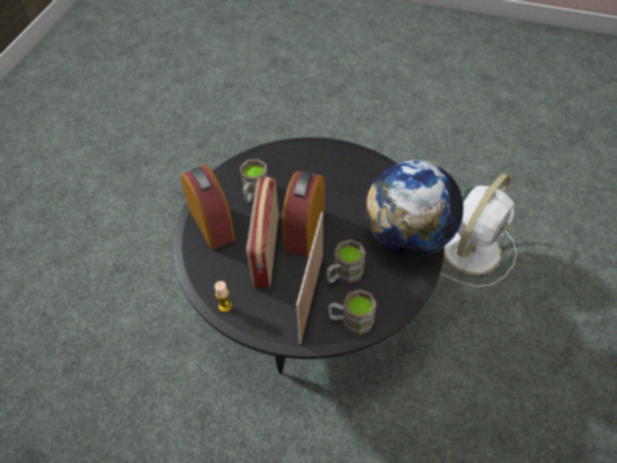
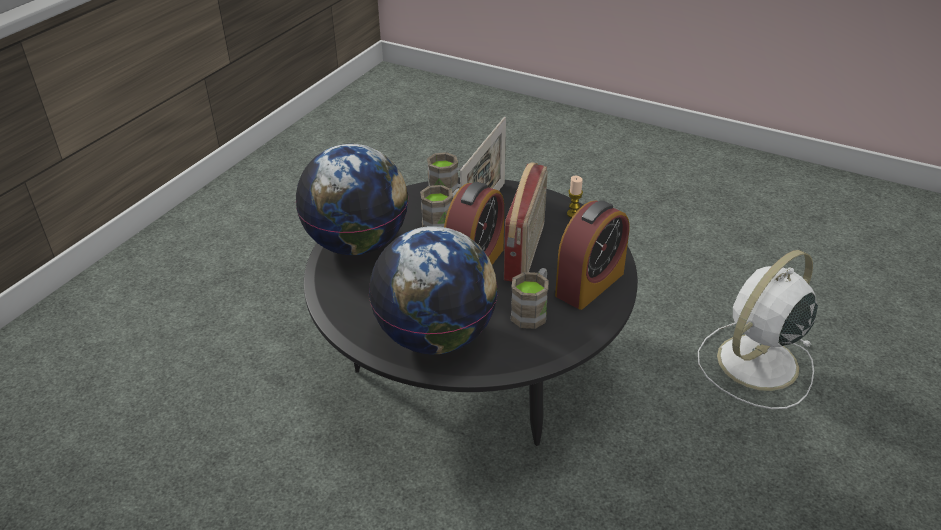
camera: 170 degrees left, 15 degrees down
alarm clock [181,165,235,250] -> alarm clock turned 120 degrees counterclockwise [555,200,630,310]
white fan [440,173,517,287] -> white fan moved to [698,250,818,409]
none -> globe [369,226,498,354]

